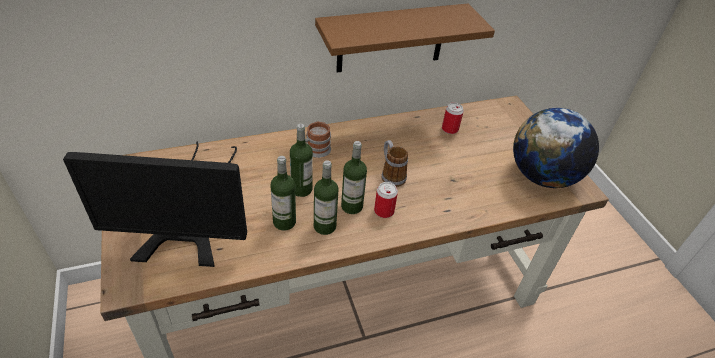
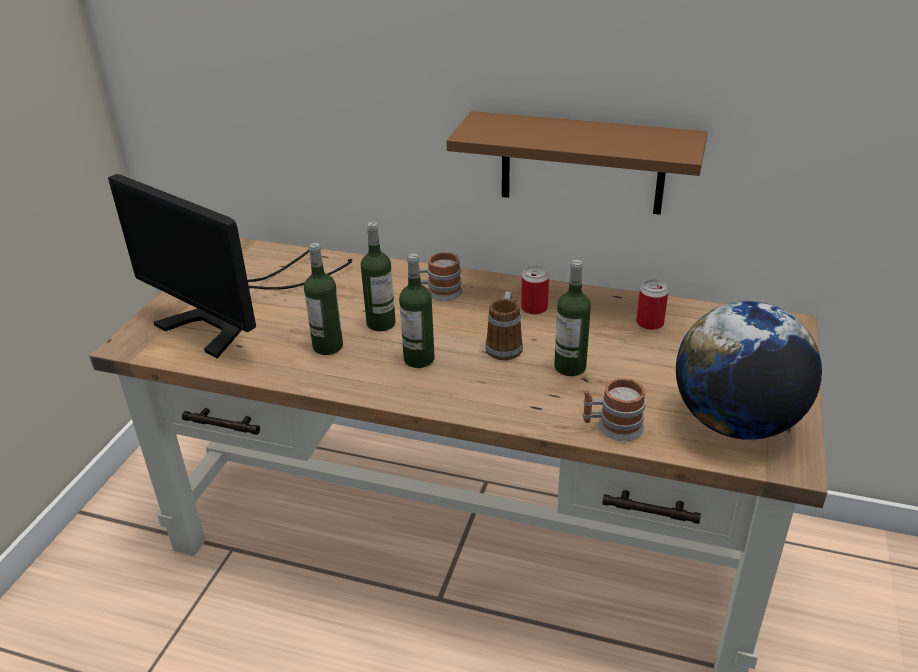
camera: 40 degrees right, 10 degrees down
bottle [314,160,338,235] -> bottle moved to [554,260,591,376]
can [374,182,398,218] -> can moved to [521,266,549,315]
none -> mug [583,378,646,441]

